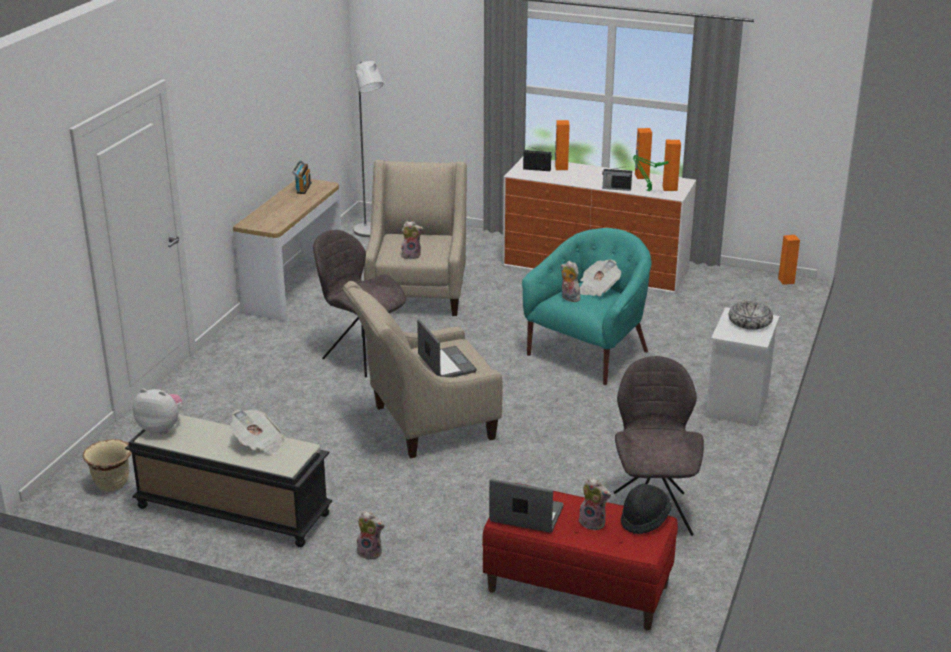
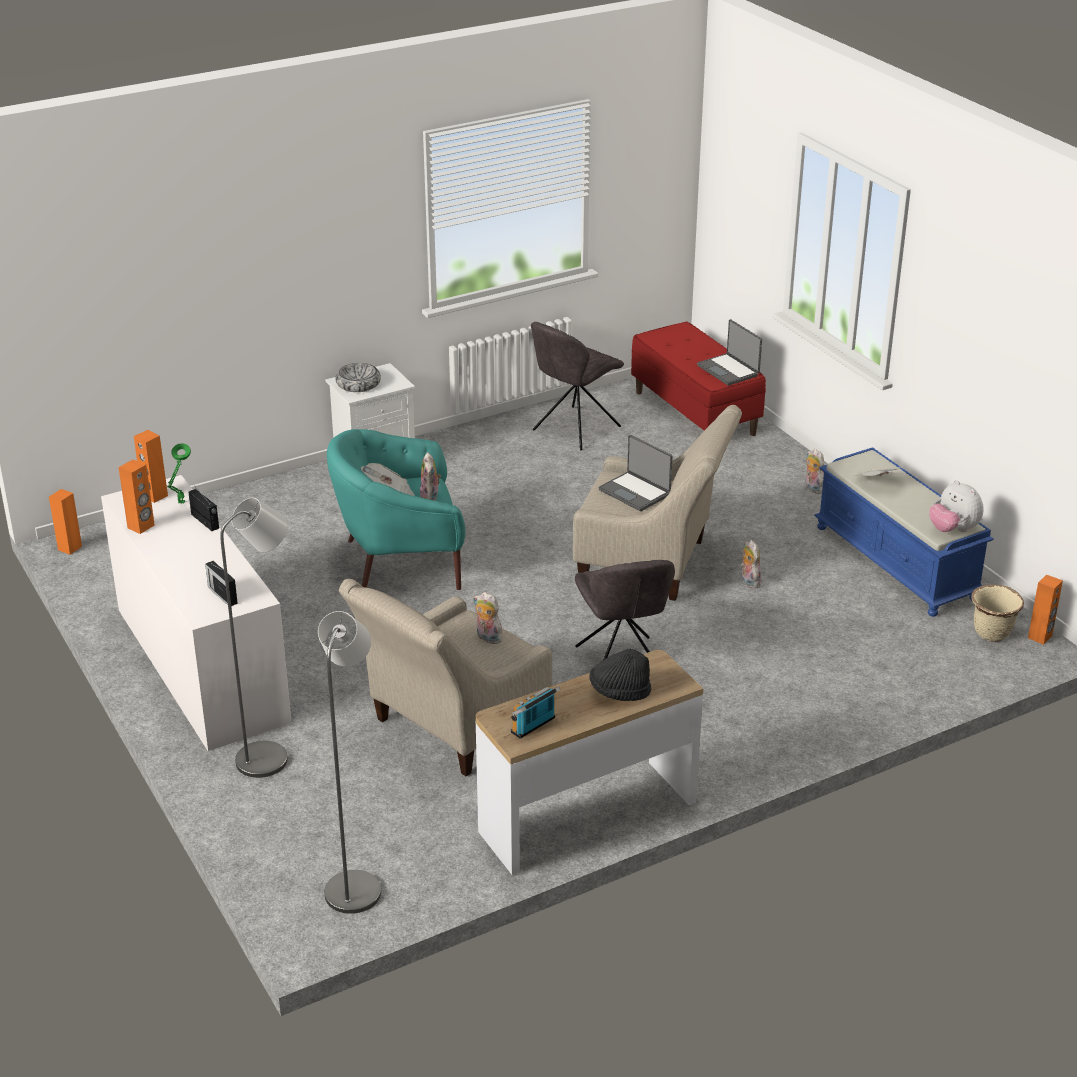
camera: 140 degrees left, 5 degrees up
black bench [125,414,332,547] -> blue bench [814,447,994,617]
laptop [417,319,477,377] -> laptop turned 60 degrees counterclockwise [598,435,673,511]
orange speaker [555,120,570,170] -> orange speaker moved to [1028,574,1063,645]
plush toy [579,477,611,531] -> plush toy moved to [741,540,762,588]
black hat [621,484,672,534] -> black hat moved to [589,649,651,701]
none -> grey floor lamp [220,498,288,778]

